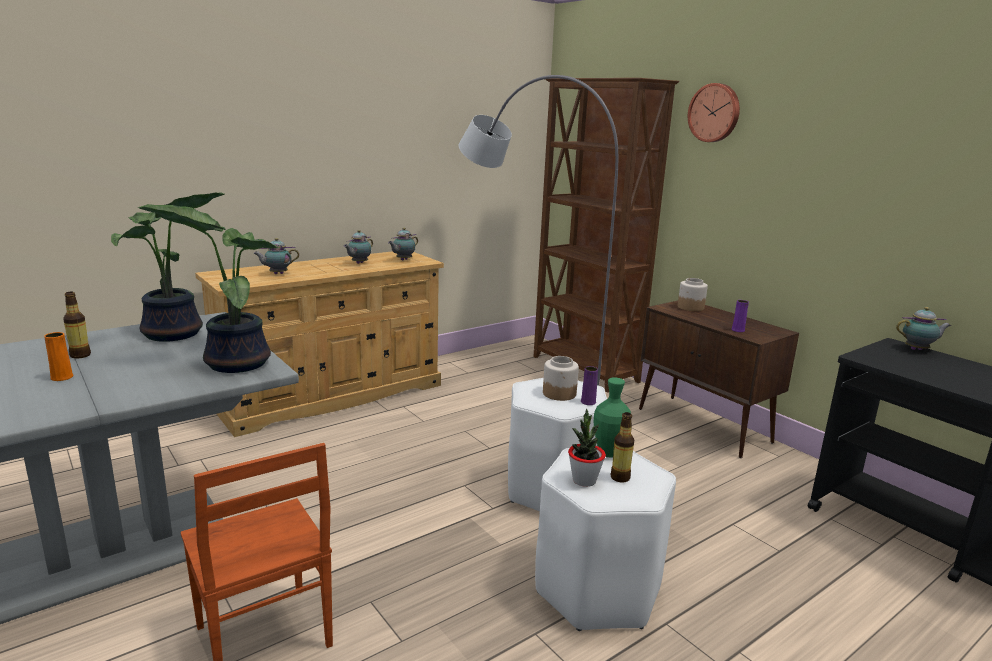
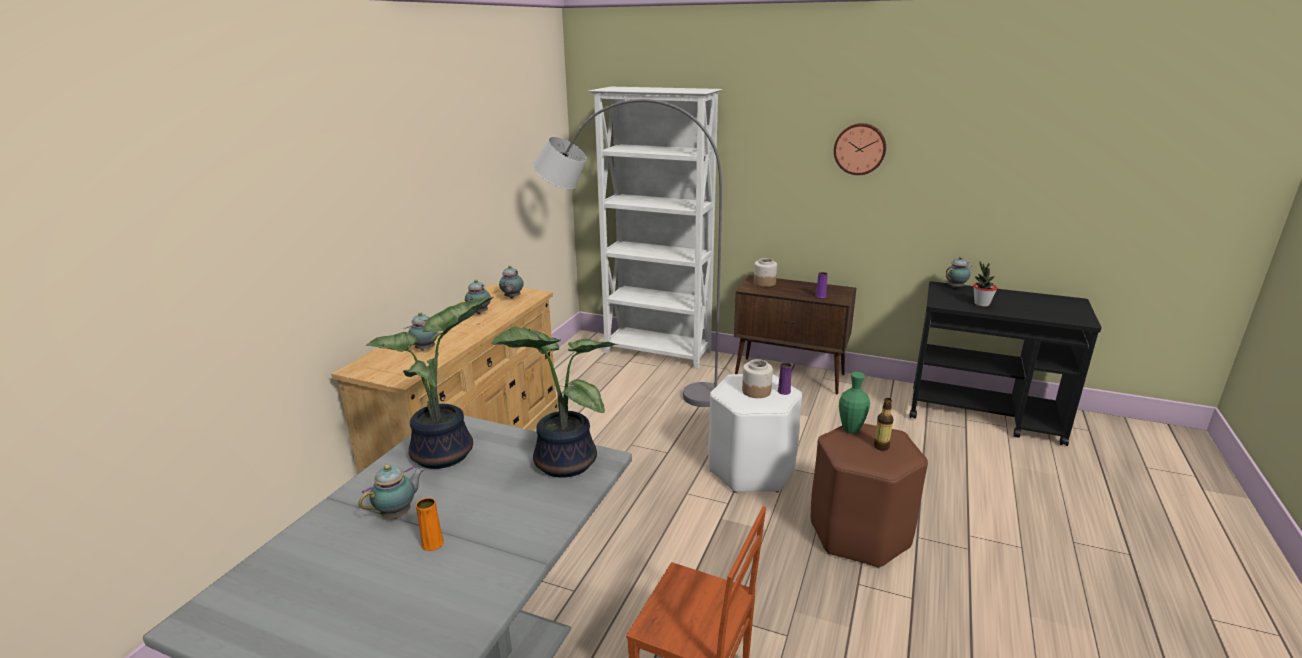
camera: 30 degrees left, 5 degrees up
bottle [63,292,91,359] -> teapot [358,464,424,518]
brown bookcase [534,78,679,393] -> white bookcase [589,87,722,369]
white stool [535,448,676,631] -> brown stool [811,423,928,568]
potted plant [568,409,606,487] -> potted plant moved to [973,261,998,307]
wall clock [688,83,740,142] -> wall clock moved to [834,123,886,175]

